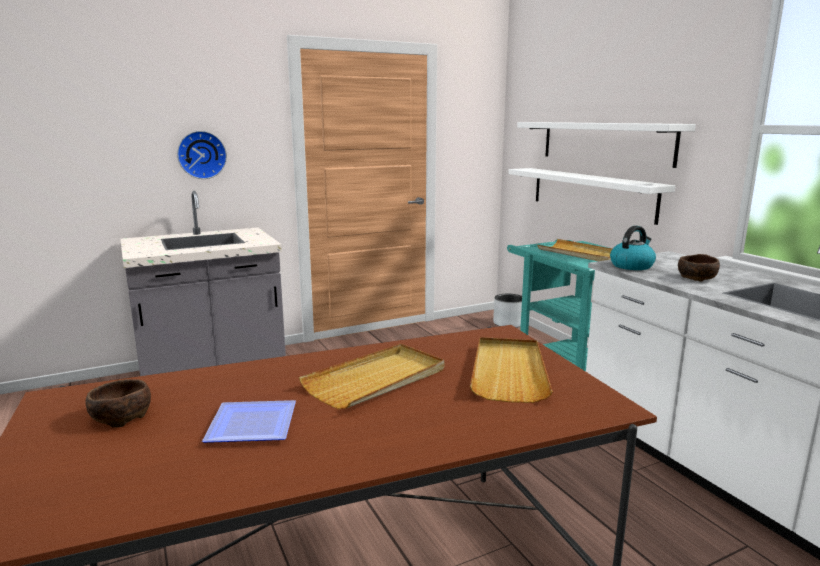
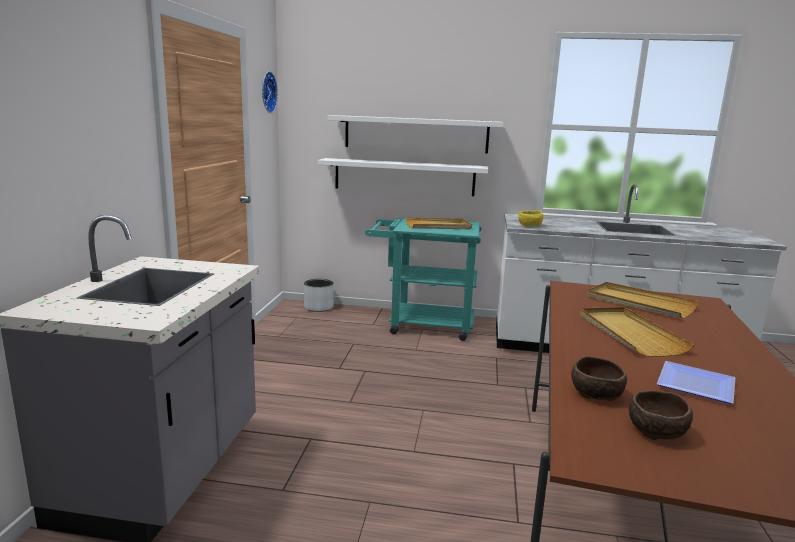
camera: 55 degrees left, 0 degrees up
wall clock [177,131,227,179] -> wall clock moved to [262,71,278,113]
kettle [610,226,656,270] -> yellow bowl [518,210,543,227]
brown bowl [678,254,720,281] -> brown bowl moved to [571,356,627,401]

